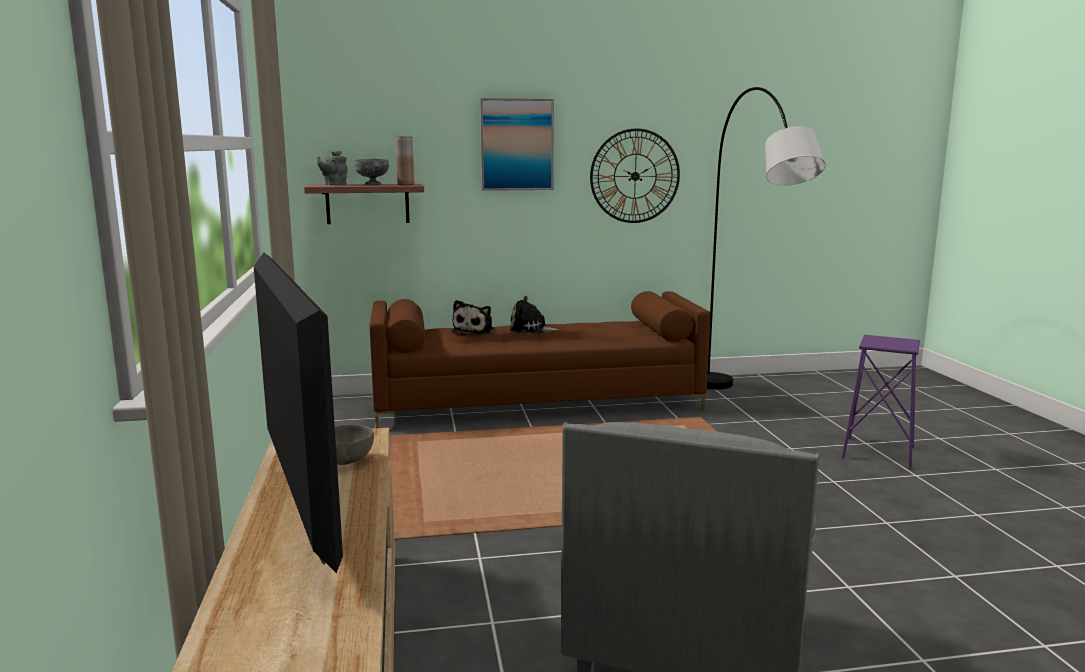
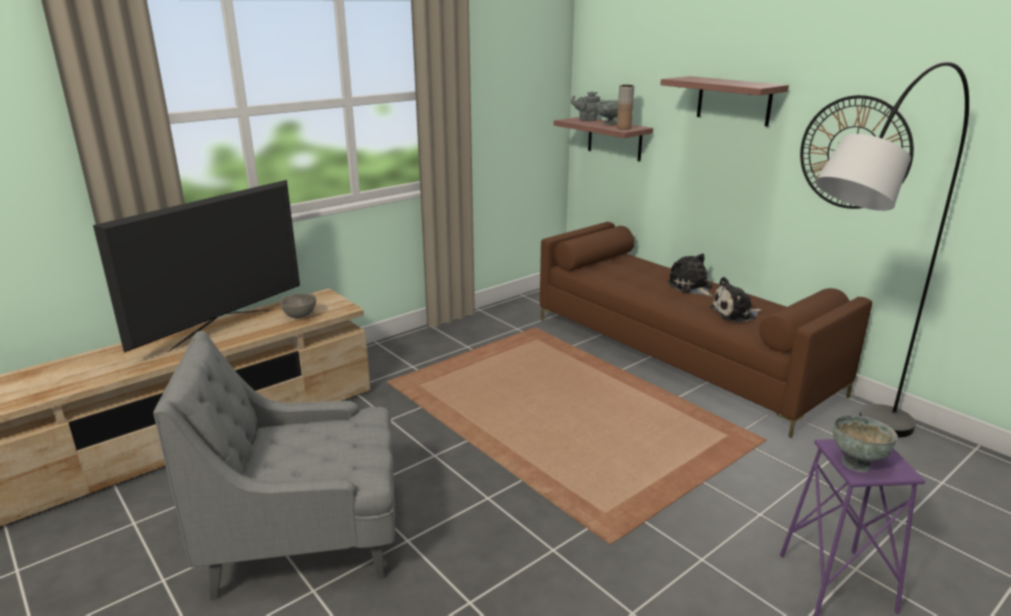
camera: 60 degrees right, 10 degrees up
plush toy [452,300,495,334] -> plush toy moved to [710,277,762,322]
picture [480,98,554,191] -> shelf [660,76,789,127]
none -> grey bowl [833,415,898,472]

